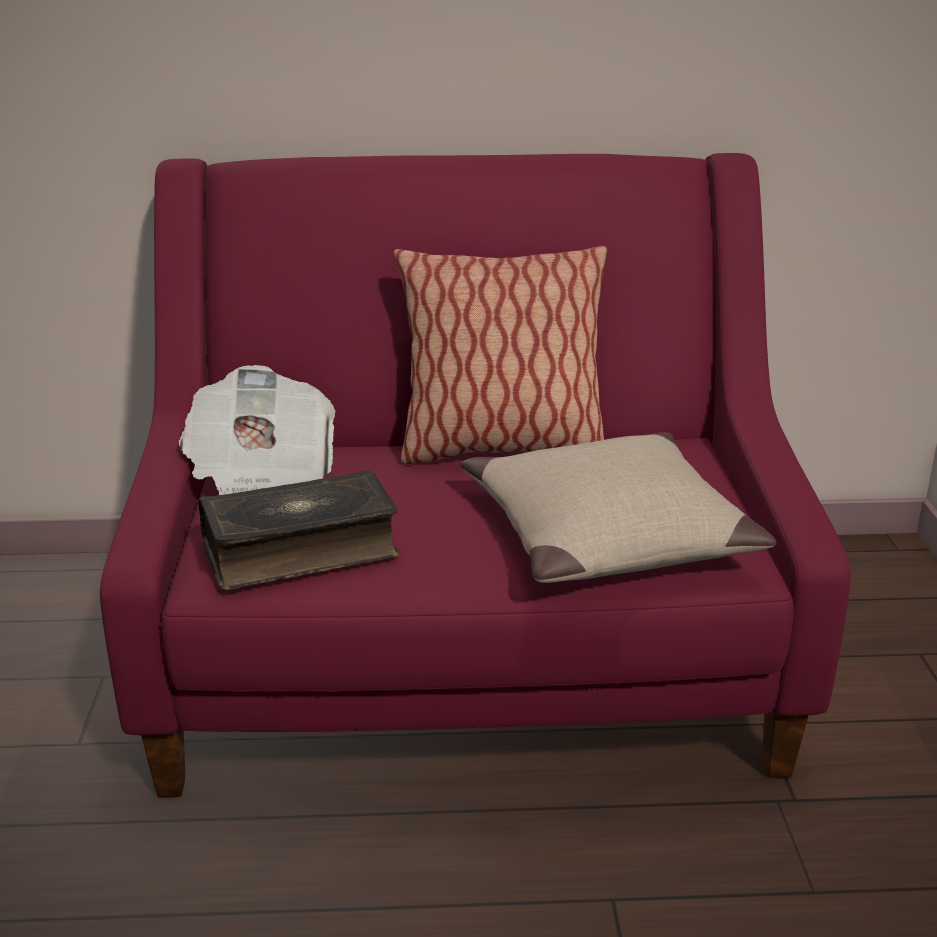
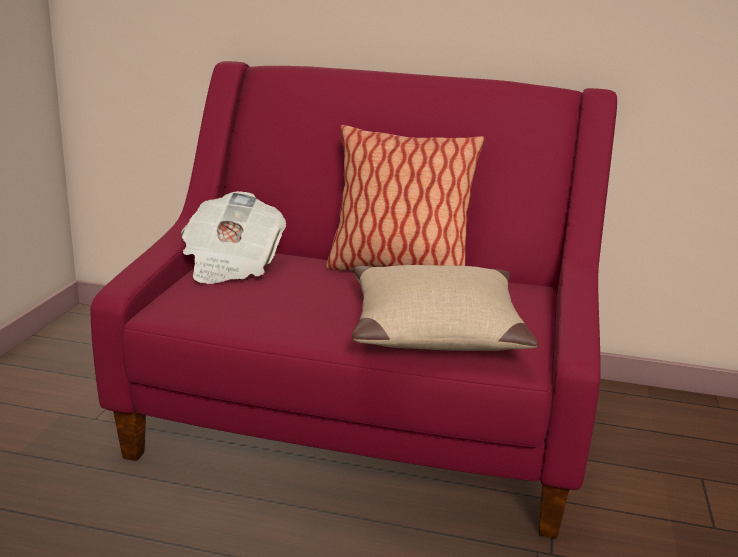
camera: 15 degrees right, 5 degrees down
book [199,470,399,590] -> none

